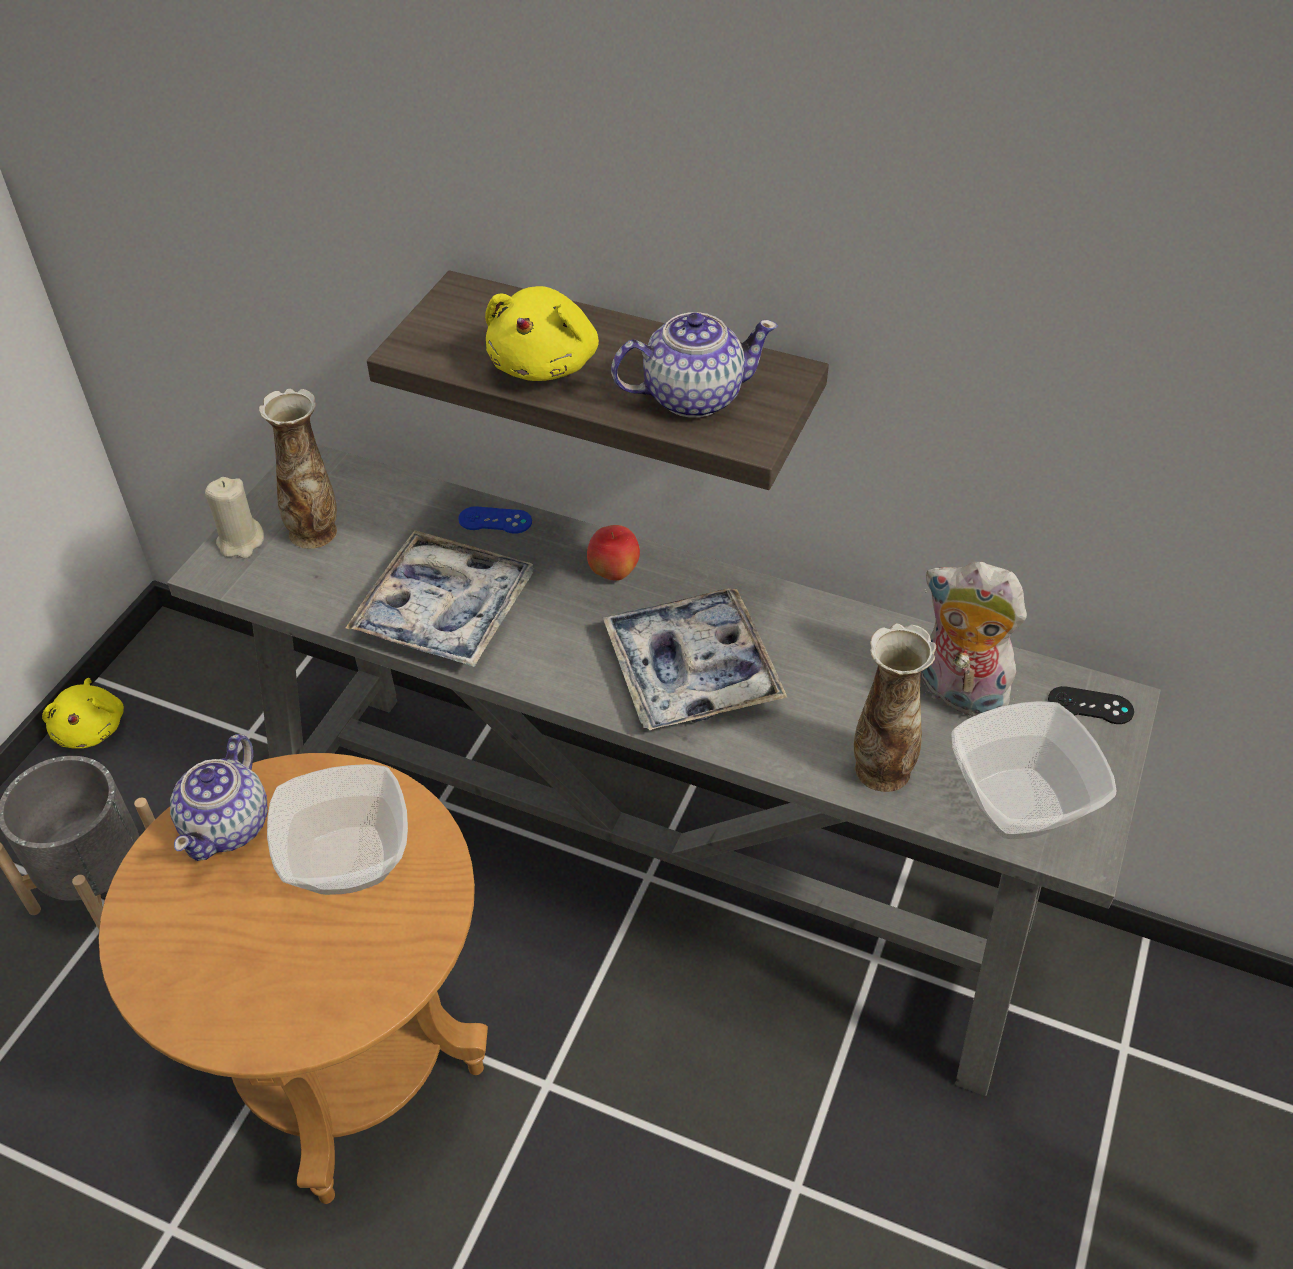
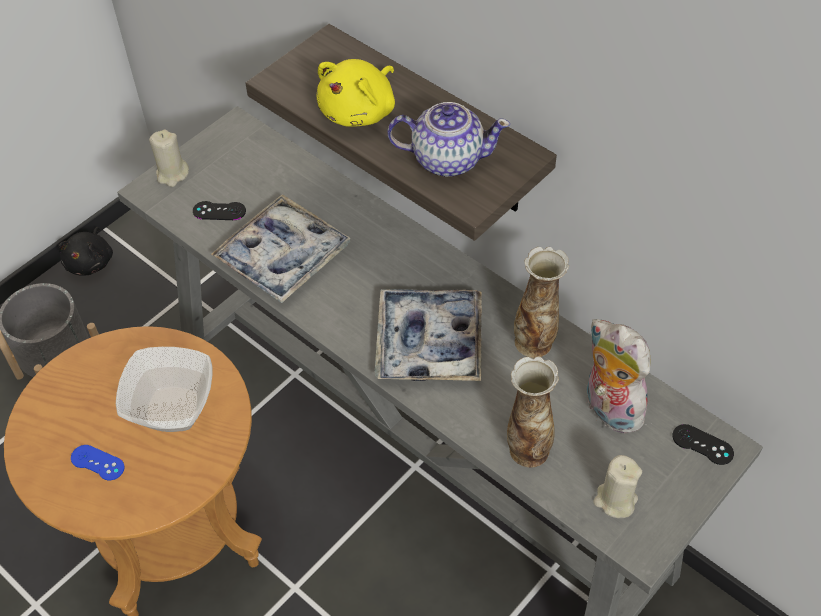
camera: 20 degrees right, 5 degrees up
yellow plush toy [42,678,124,749] -> black plush toy [58,227,113,276]
teapot [170,734,268,861] -> none
vase [259,389,337,549] -> vase moved to [514,247,569,358]
blue game controller [458,506,532,534] -> blue game controller moved to [71,445,124,480]
apple [587,525,640,581] -> none
bowl [951,701,1116,839] -> beige candle [593,455,642,518]
none -> black game controller [193,201,246,220]

